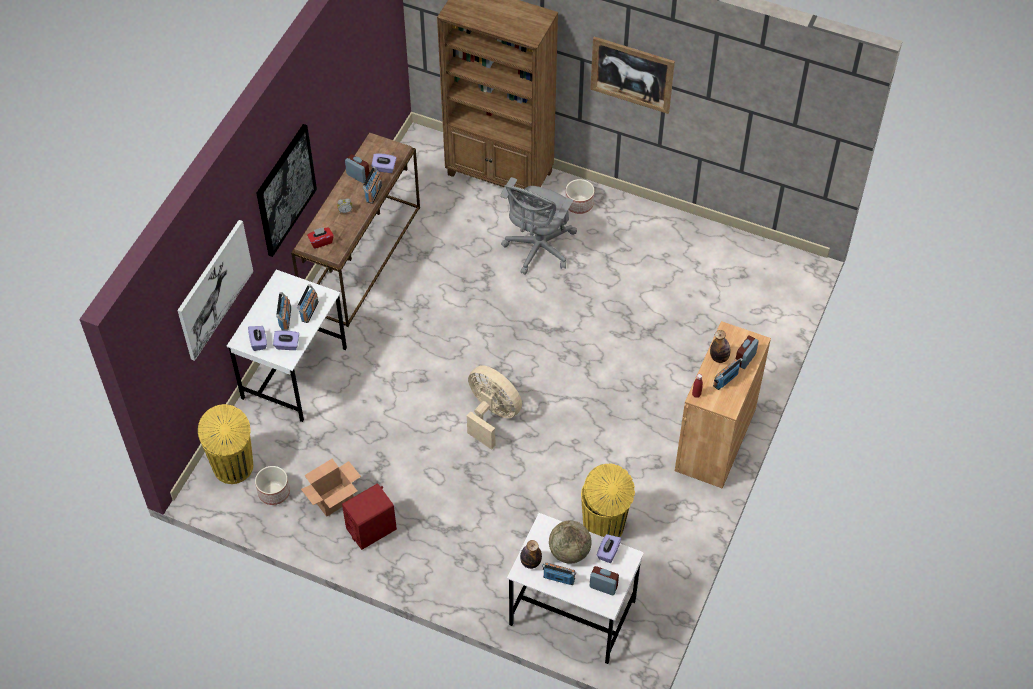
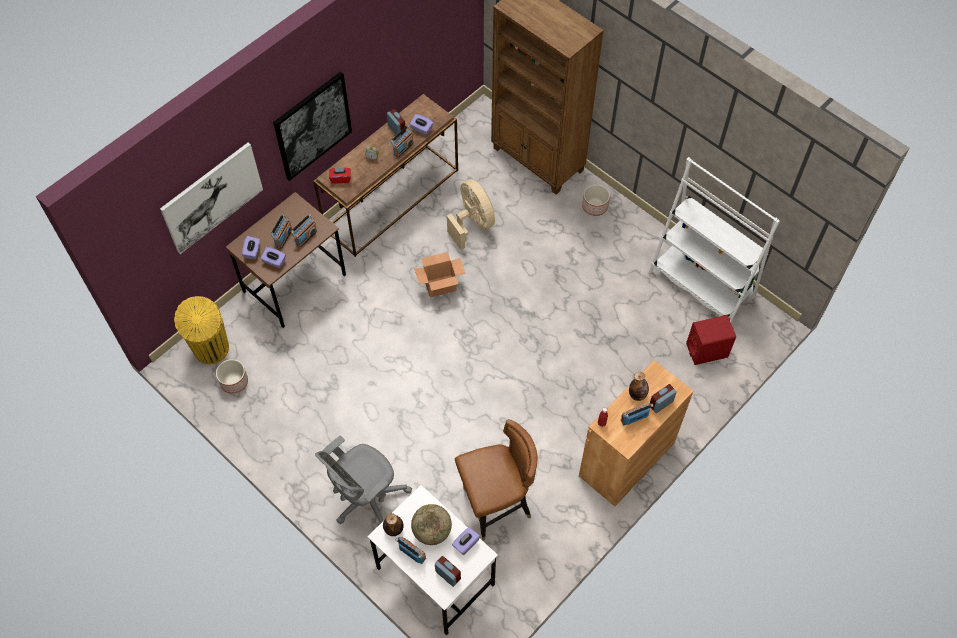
camera: 20 degrees right, 5 degrees up
white desk [227,270,347,422] -> brown desk [226,192,346,328]
cardboard box [301,459,361,516] -> cardboard box moved to [414,252,465,297]
red speaker [342,483,397,550] -> red speaker moved to [686,315,736,365]
beige fan [467,365,522,450] -> beige fan moved to [447,179,495,250]
grey office chair [500,177,577,275] -> grey office chair moved to [315,436,412,527]
yellow trash can [581,463,635,537] -> brown chair [455,419,537,541]
picture [590,37,675,114] -> none
none -> white bookcase [649,157,780,323]

